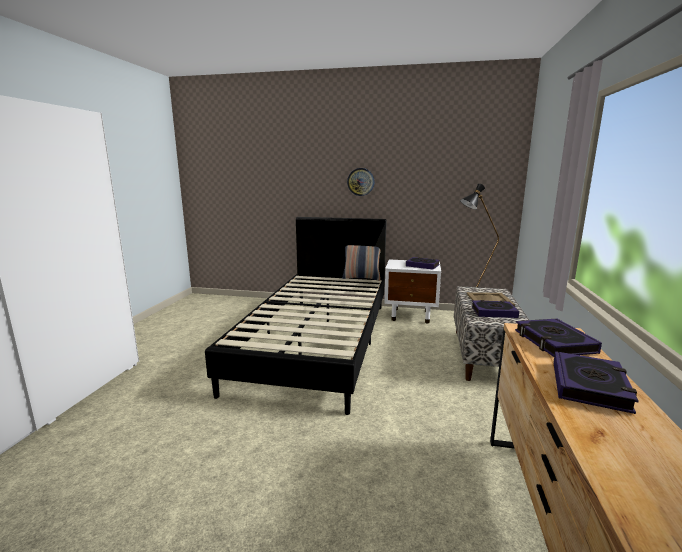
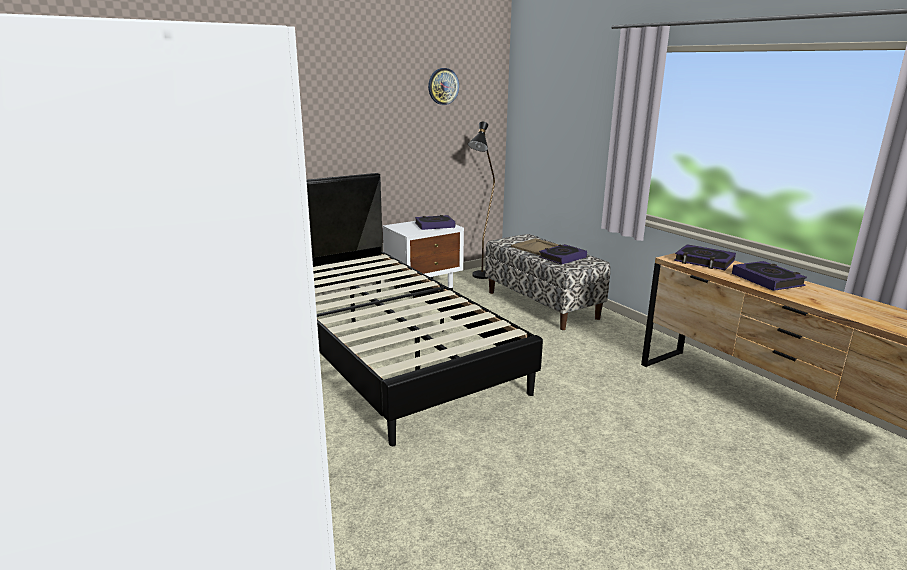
camera: 45 degrees left, 5 degrees up
pillow [342,245,381,281] -> none
wall clock [347,168,374,196] -> wall clock moved to [428,68,459,105]

